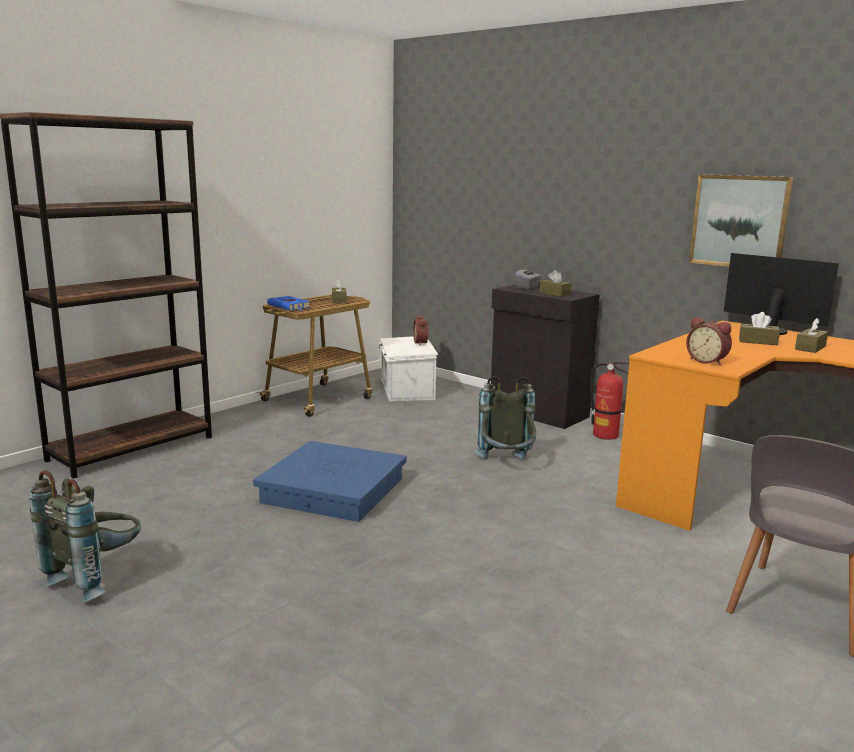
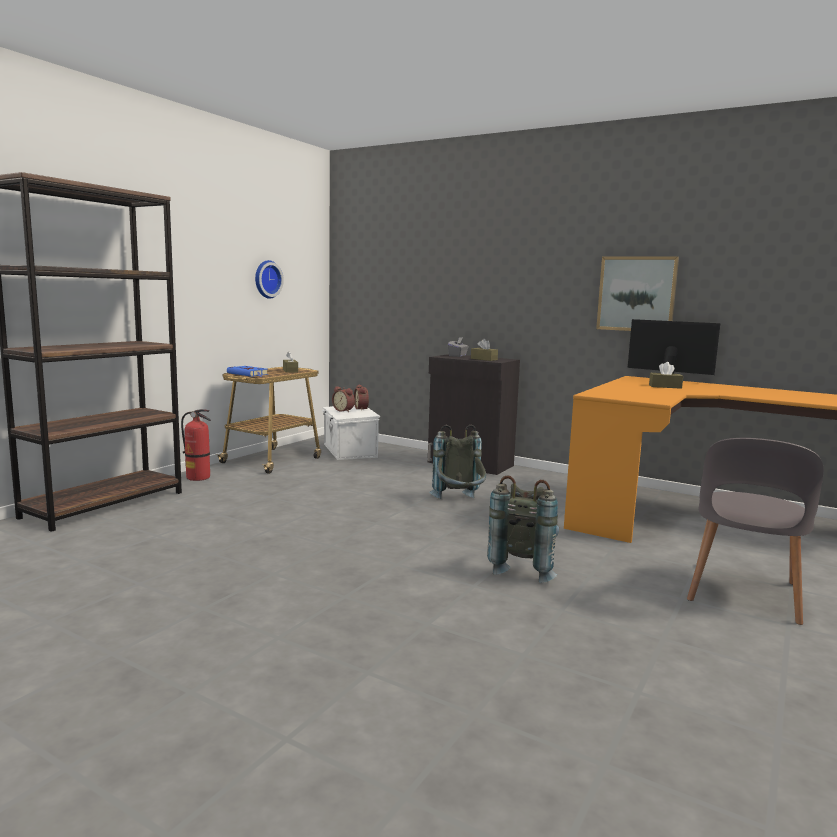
camera: 10 degrees left, 5 degrees down
grey backpack [29,470,141,603] -> grey backpack moved to [487,475,559,583]
blue storage box [253,441,407,522] -> none
fire extinguisher [590,361,629,440] -> fire extinguisher moved to [181,409,211,481]
alarm clock [686,317,732,365] -> alarm clock moved to [332,387,355,412]
brown tissue box [795,318,828,353] -> none
none -> wall clock [255,260,284,299]

